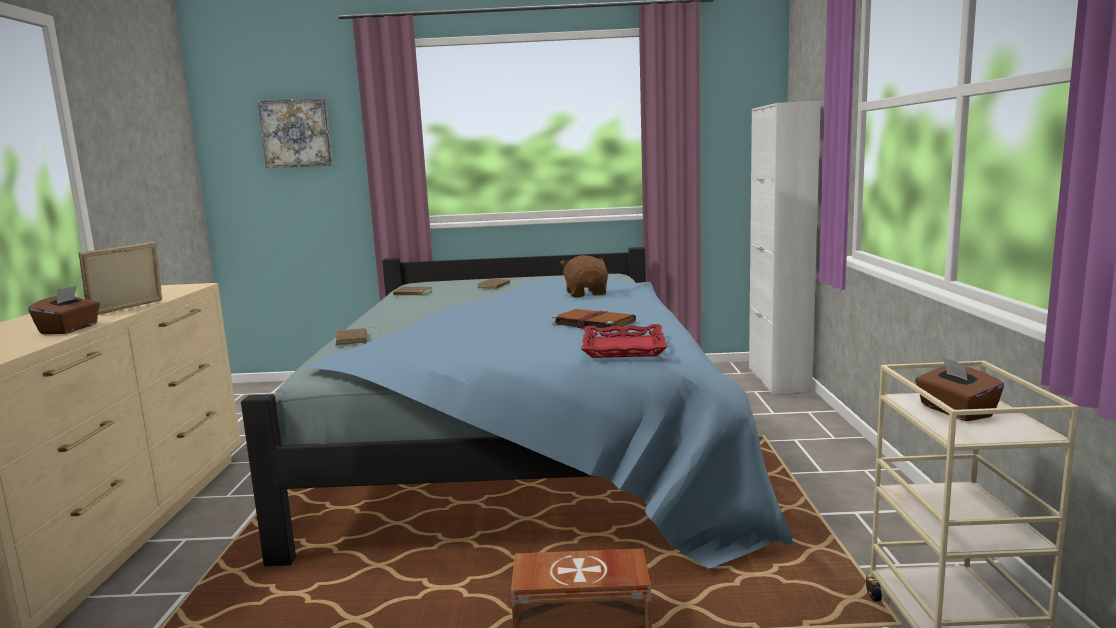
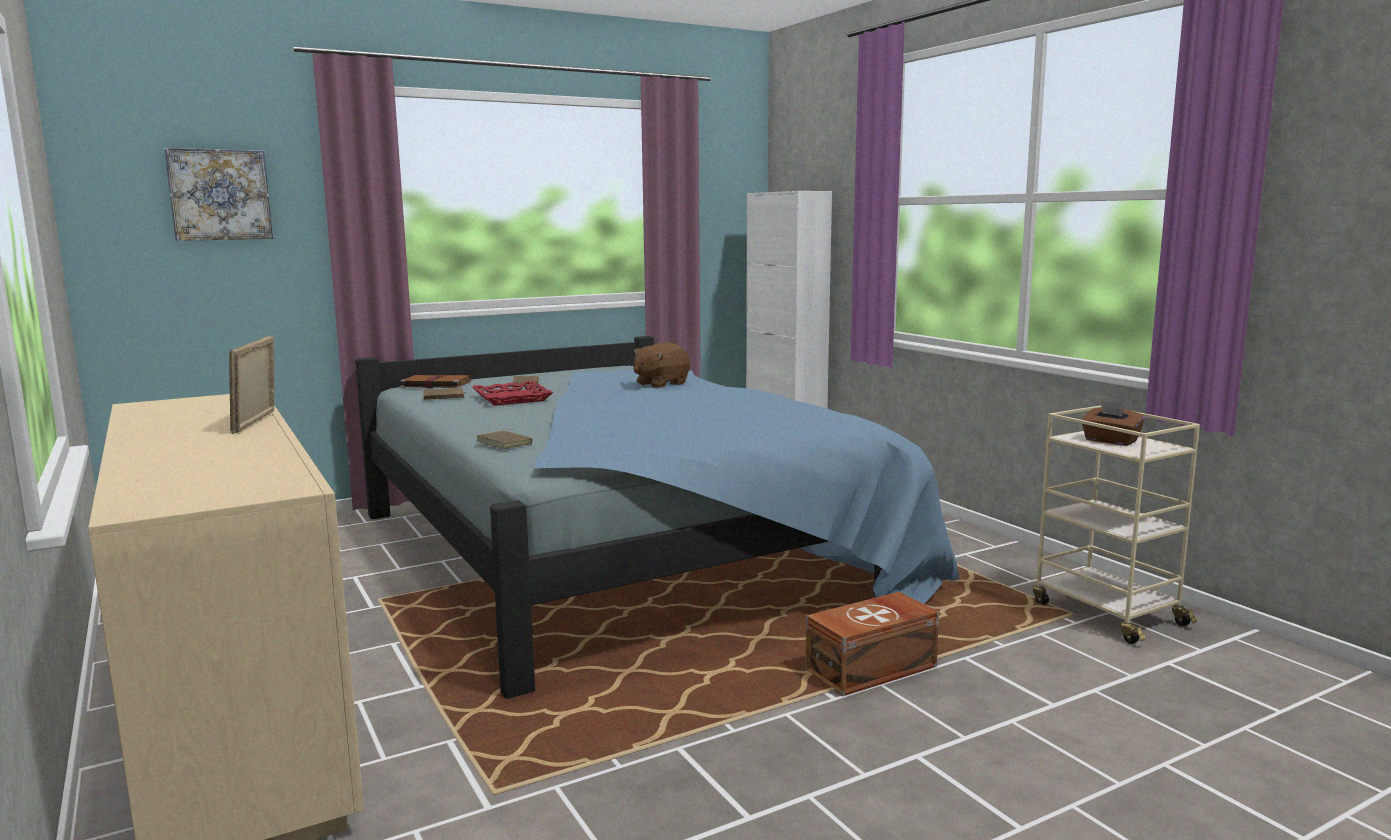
camera: 30 degrees left, 0 degrees up
brown tissue box [28,286,100,334] -> none
brown book [552,309,636,332] -> brown book moved to [400,375,472,388]
brown plush toy [560,255,608,297] -> brown plush toy turned 90 degrees counterclockwise [633,343,690,388]
red tray [581,324,668,358] -> red tray moved to [472,381,553,406]

